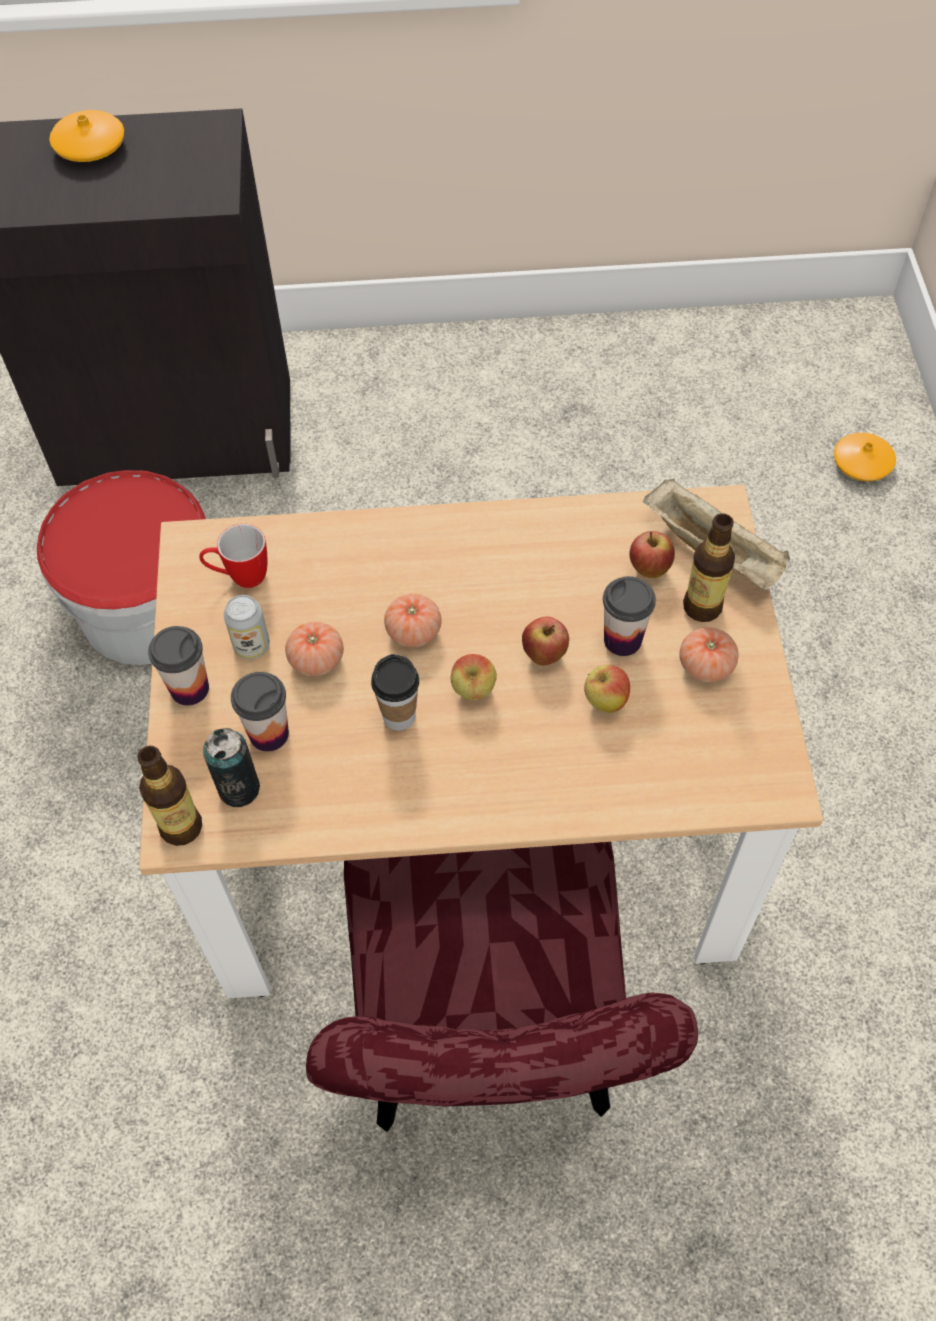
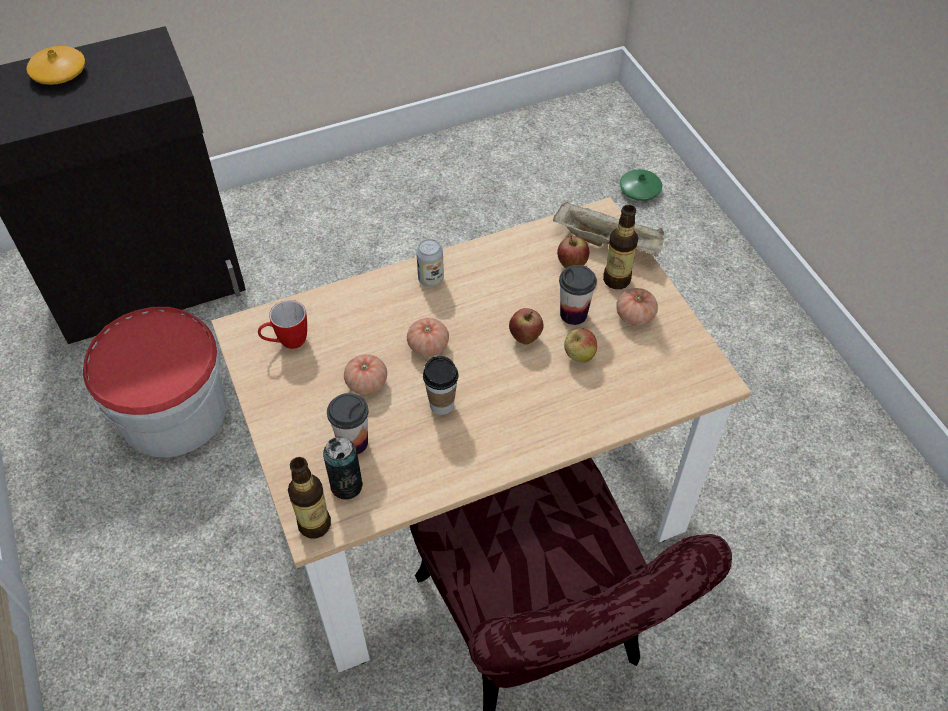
camera: 20 degrees left, 5 degrees down
cup [148,626,209,705] -> none
can [224,595,270,659] -> can moved to [416,239,444,287]
apple [451,654,497,700] -> none
orange vase [834,433,896,481] -> green vase [620,169,662,201]

